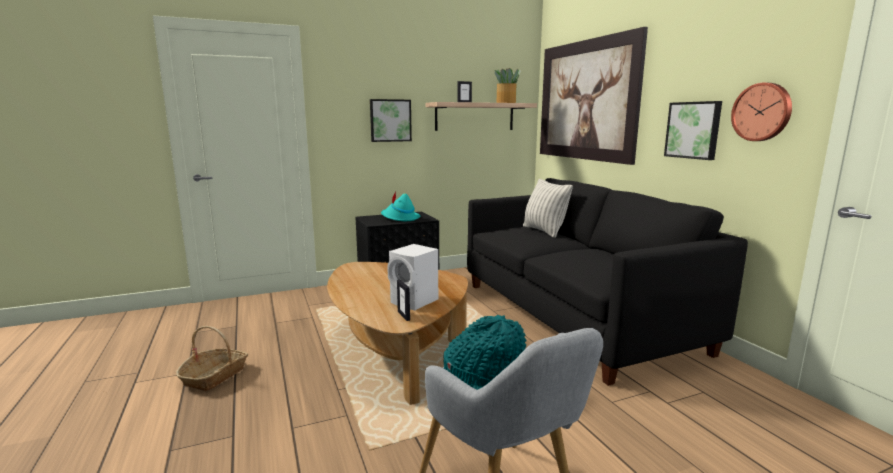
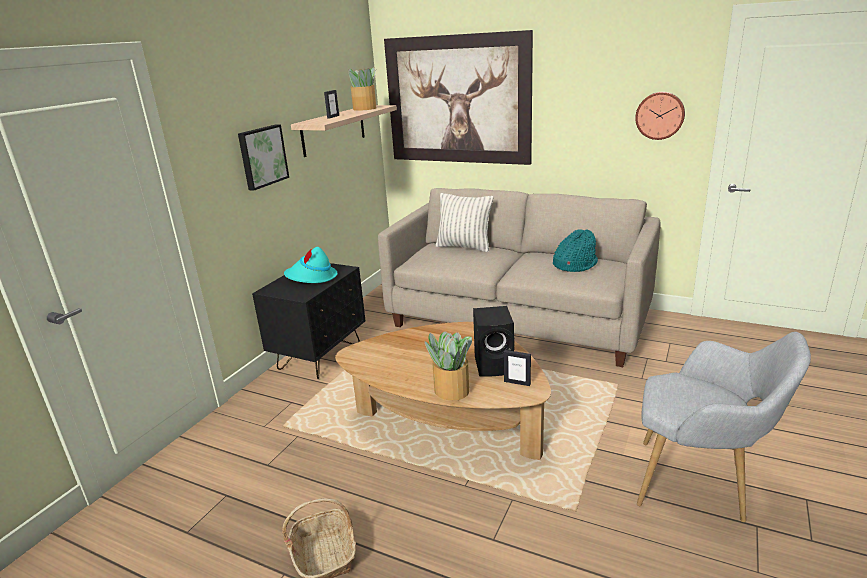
camera: 40 degrees left, 10 degrees up
white speaker [387,244,438,310] -> black speaker [473,306,514,376]
turquoise hat [444,315,527,390] -> turquoise hat moved to [553,229,598,272]
black sofa [467,178,748,386] -> beige sofa [378,188,660,367]
picture [664,101,722,160] -> none
none -> potted plant [425,331,472,400]

